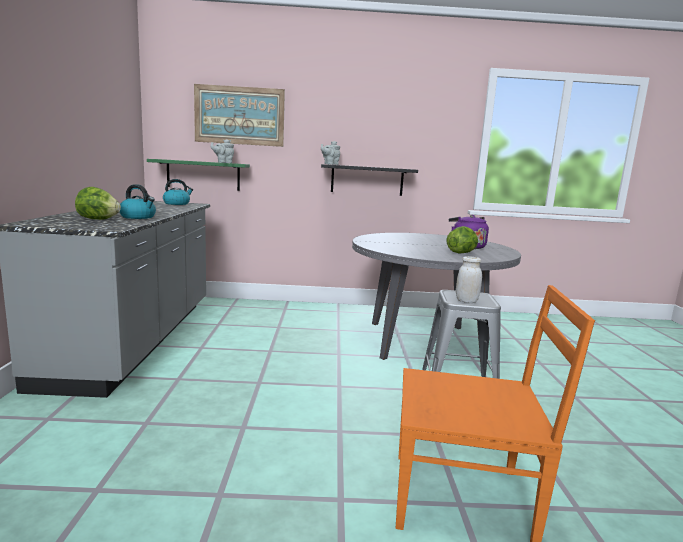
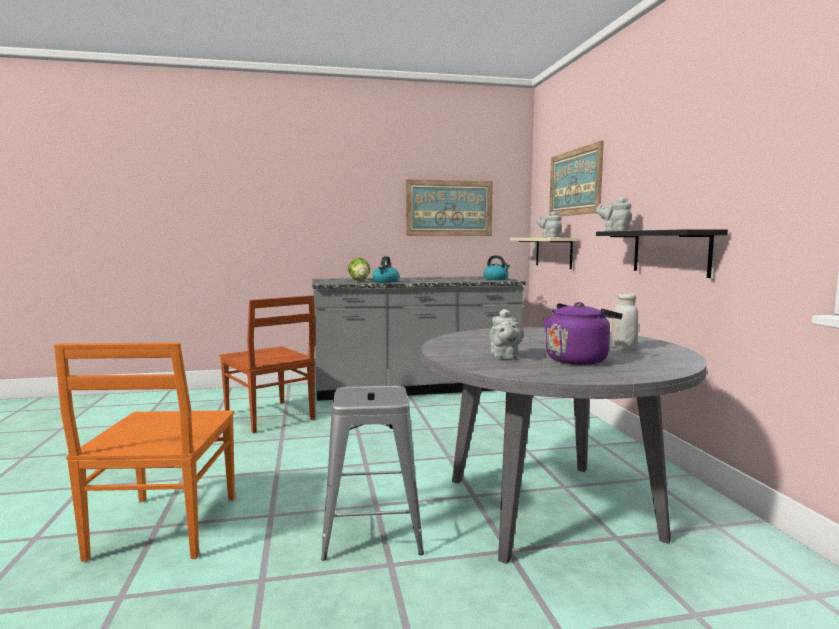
camera: 80 degrees right, 5 degrees down
green shelf [147,159,250,191] -> beige shelf [510,238,579,269]
lettuce [446,226,478,253] -> grey teapot [490,309,523,360]
white jar [456,256,482,303] -> white jar moved to [612,293,639,349]
none -> brown chair [219,295,315,433]
none -> picture [406,179,493,236]

